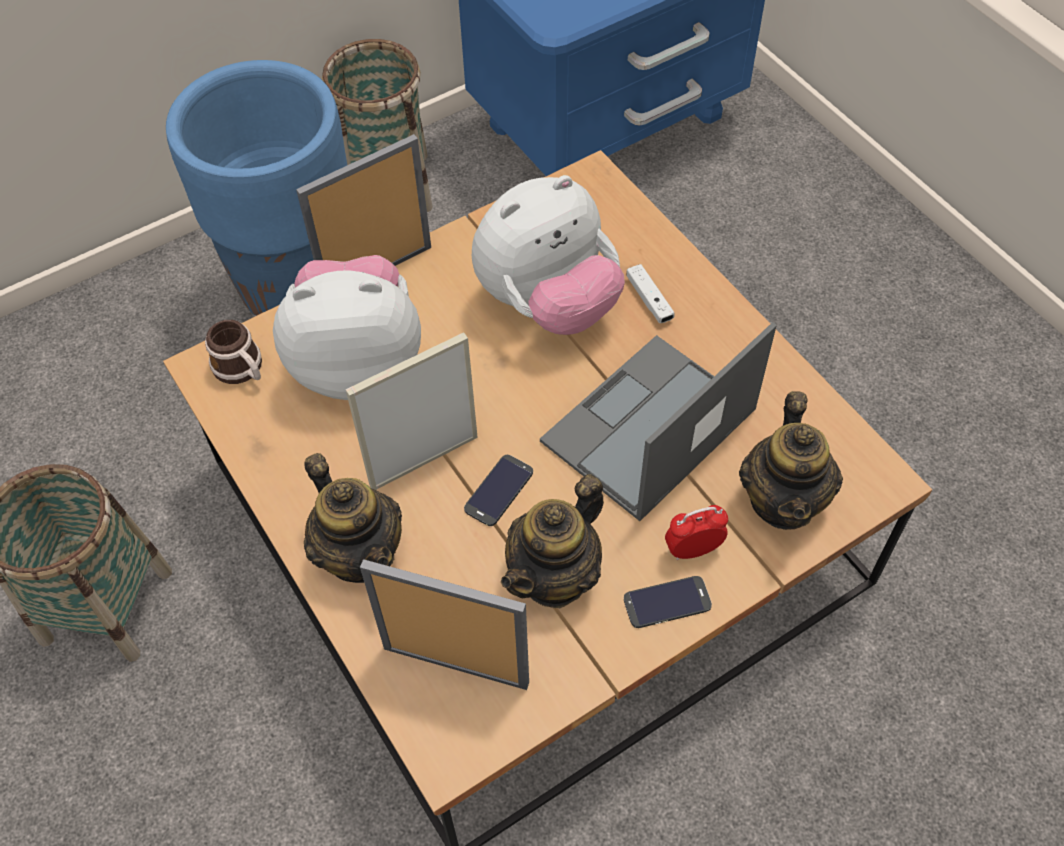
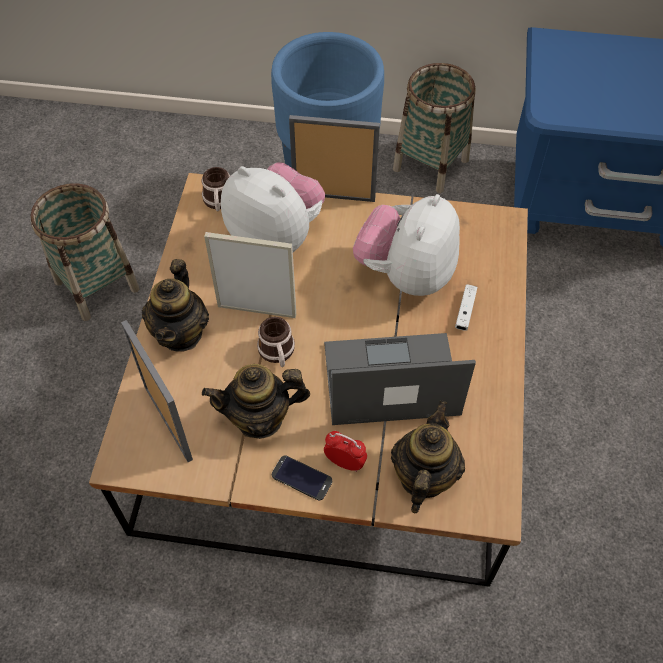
camera: 40 degrees right, 0 degrees up
phone [464,455,533,526] -> mug [257,317,295,367]
plush toy [472,175,625,335] -> plush toy turned 105 degrees clockwise [353,194,460,296]
teapot [739,391,843,530] -> teapot turned 150 degrees clockwise [391,401,465,513]

